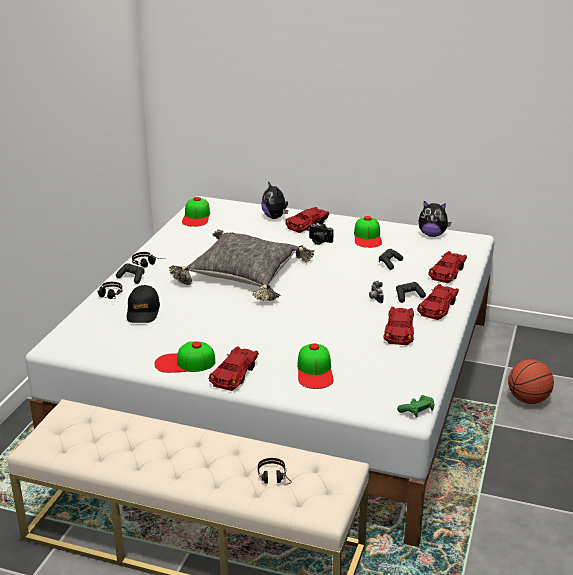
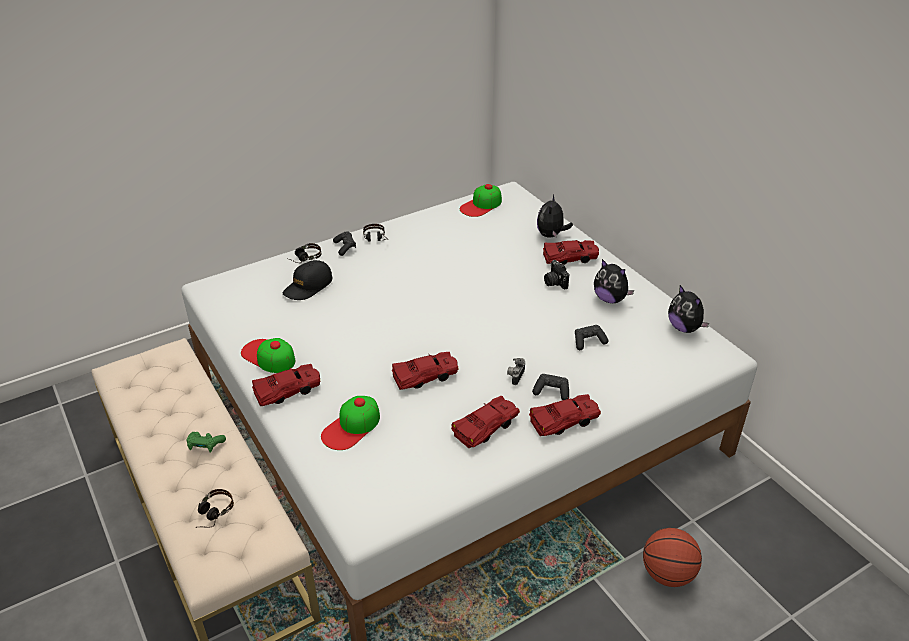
camera: 40 degrees right, 10 degrees up
pillow [169,229,315,301] -> none
cap [354,216,382,248] -> plush toy [594,259,635,303]
green game controller [397,395,435,417] -> green game controller moved to [187,432,226,453]
red toy car [428,251,467,283] -> red toy car moved to [392,352,458,390]

